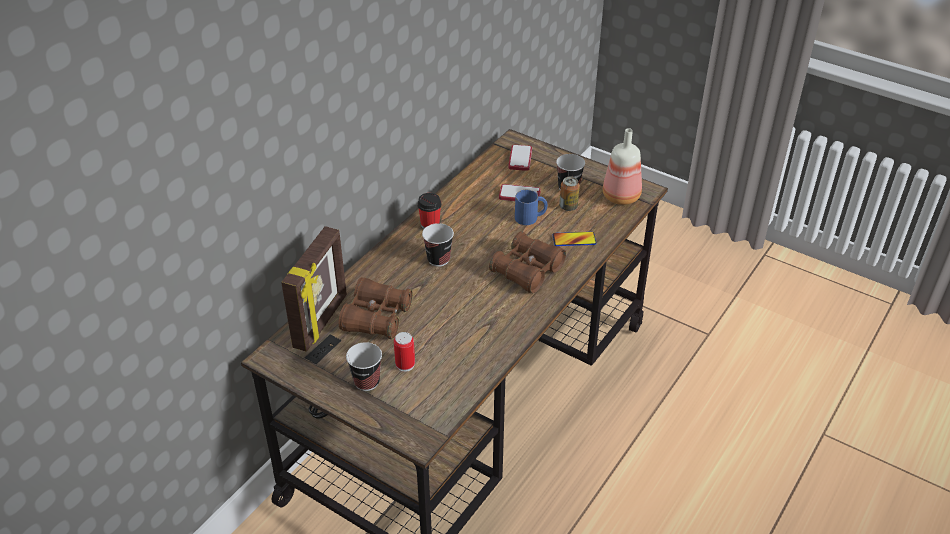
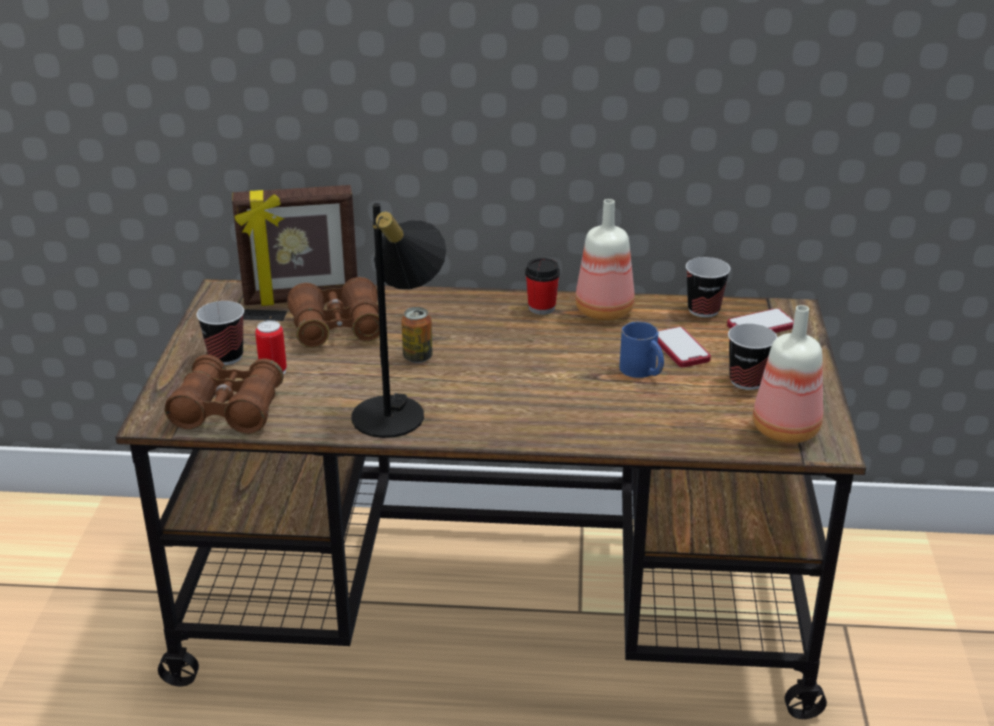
camera: 60 degrees right, 10 degrees down
cup [422,223,454,267] -> cup moved to [686,257,730,318]
brown binoculars [489,231,566,293] -> brown binoculars moved to [164,355,283,434]
phone [553,232,596,246] -> none
can [559,177,580,211] -> can moved to [401,307,433,363]
none -> black table lamp [352,203,446,438]
none -> bottle [575,199,635,321]

